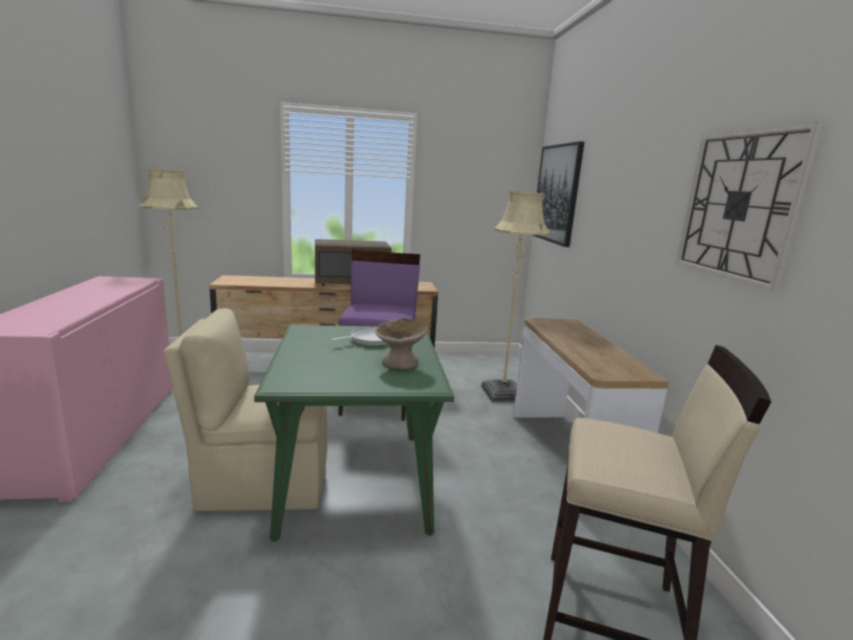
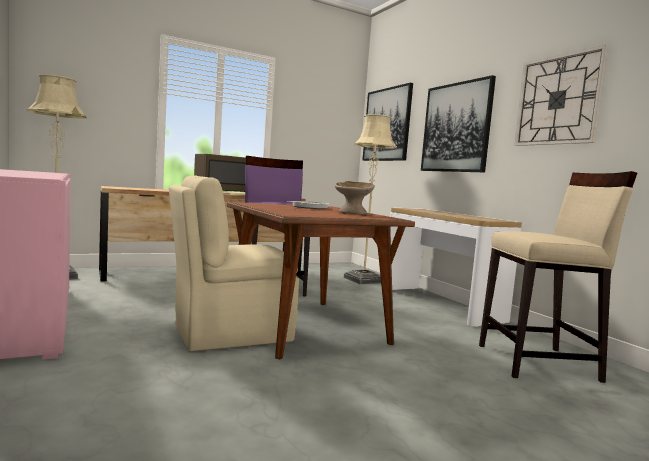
camera: 20 degrees left, 10 degrees down
green dining table [254,325,454,542] -> brown dining table [227,202,415,359]
none -> picture [421,75,496,172]

